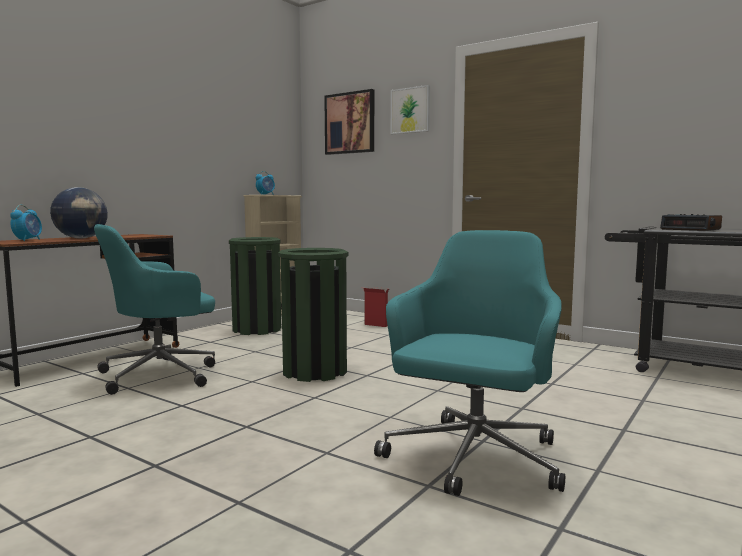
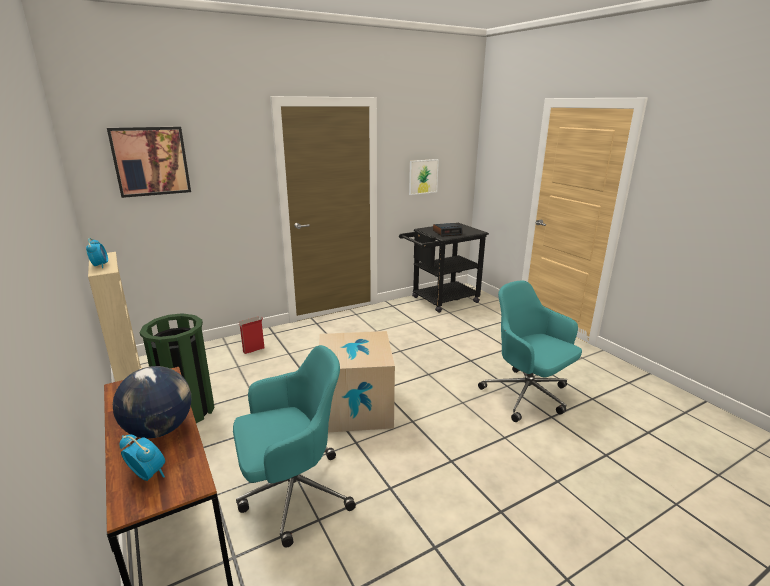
camera: 65 degrees left, 15 degrees up
turquoise office chair [94,224,215,395] -> turquoise office chair turned 105 degrees counterclockwise [233,345,356,548]
green trash can [278,248,348,382] -> cardboard box [319,331,395,432]
picture [391,85,430,134] -> picture moved to [409,159,439,195]

